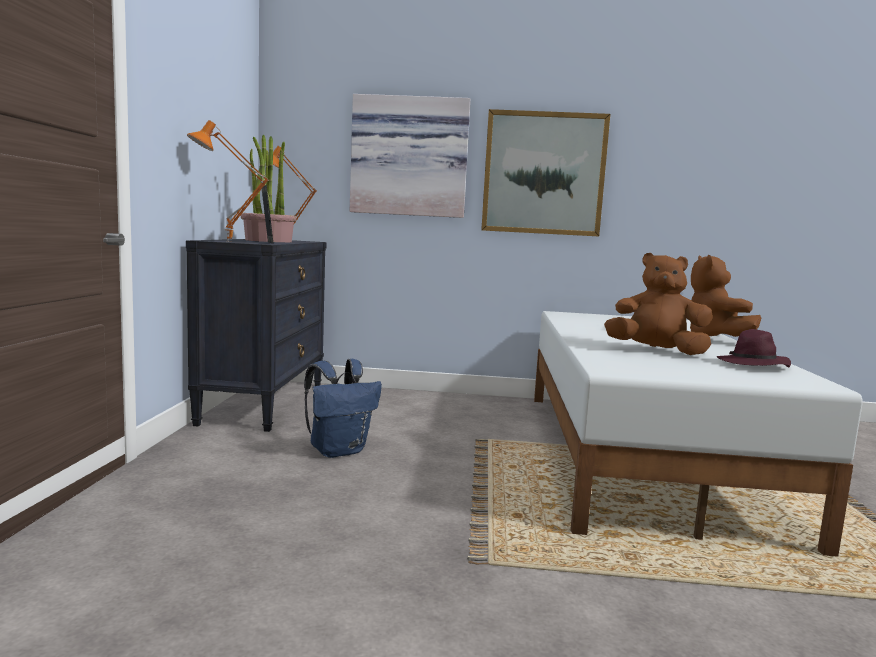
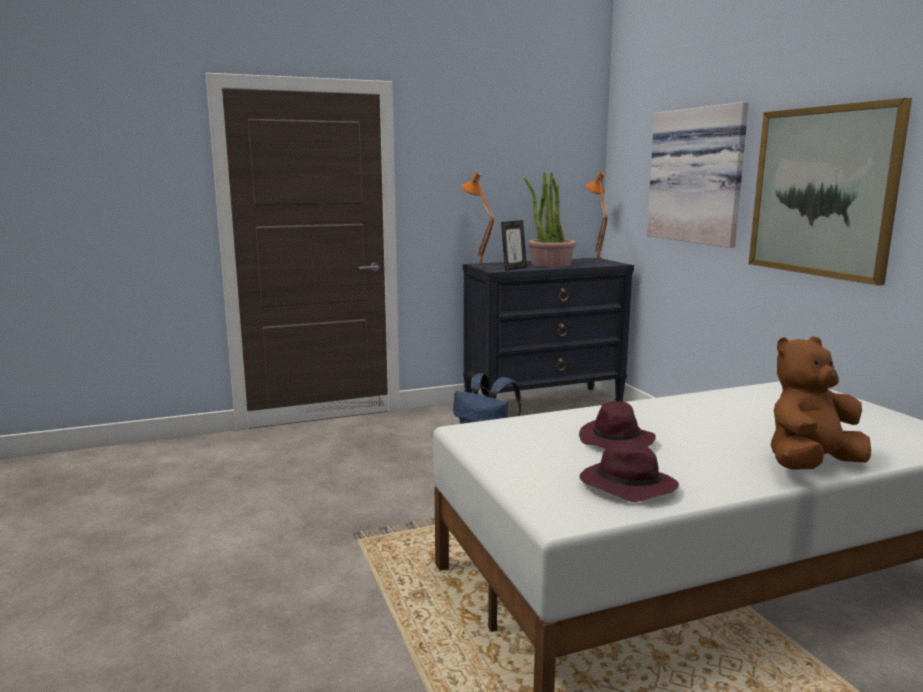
camera: 65 degrees right, 5 degrees up
brown plush toy [604,253,713,355] -> purple hat [579,401,656,449]

